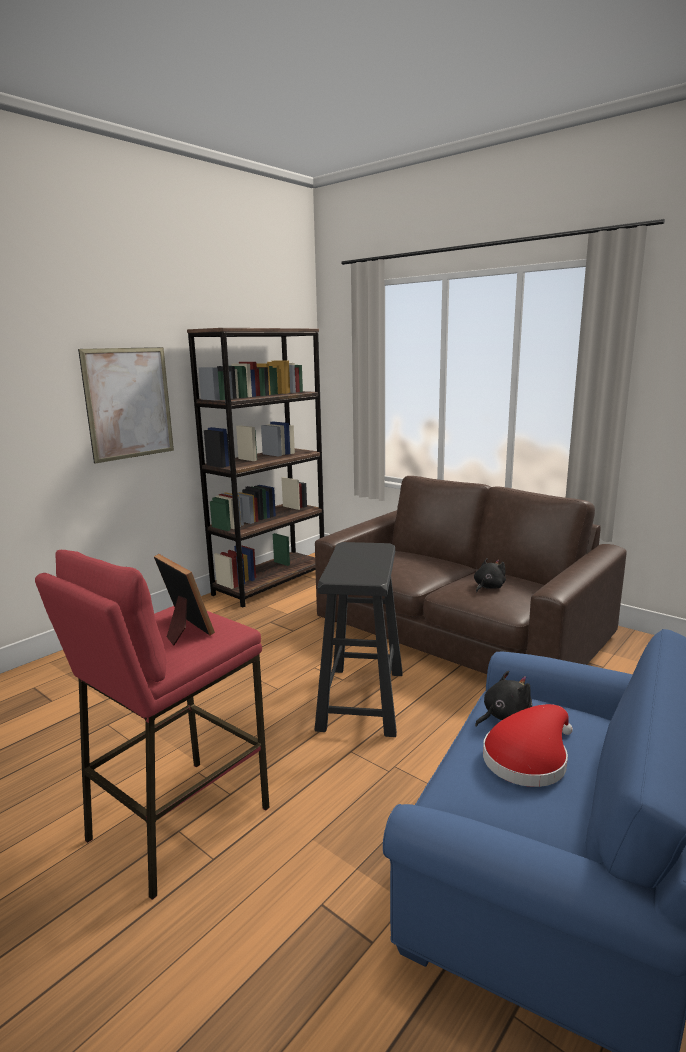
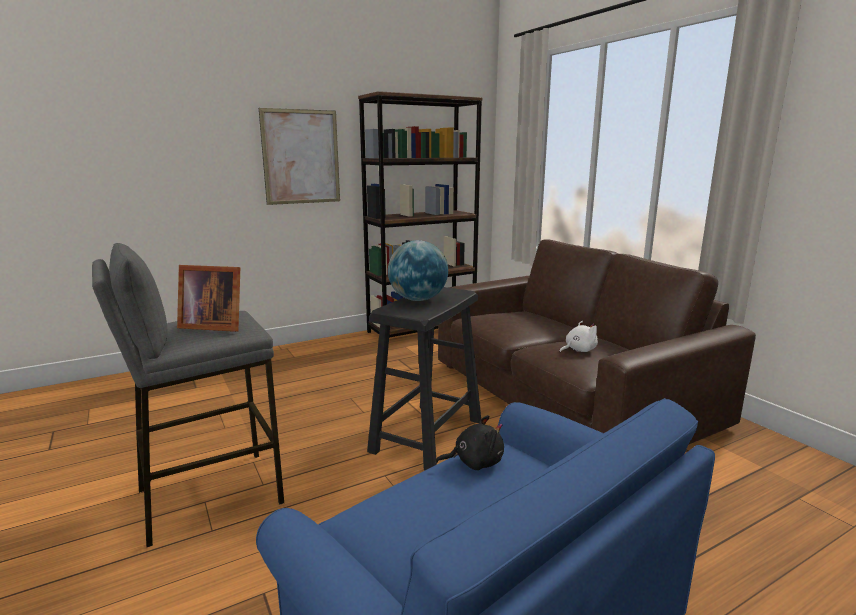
camera: 20 degrees right, 0 degrees up
red stool [35,550,270,900] -> grey stool [92,243,284,547]
picture frame [154,554,215,645] -> picture frame turned 120 degrees clockwise [177,265,240,332]
black plush toy [474,558,506,593] -> white plush toy [559,321,598,352]
red hat [483,704,573,787] -> none
none -> globe [388,240,448,301]

